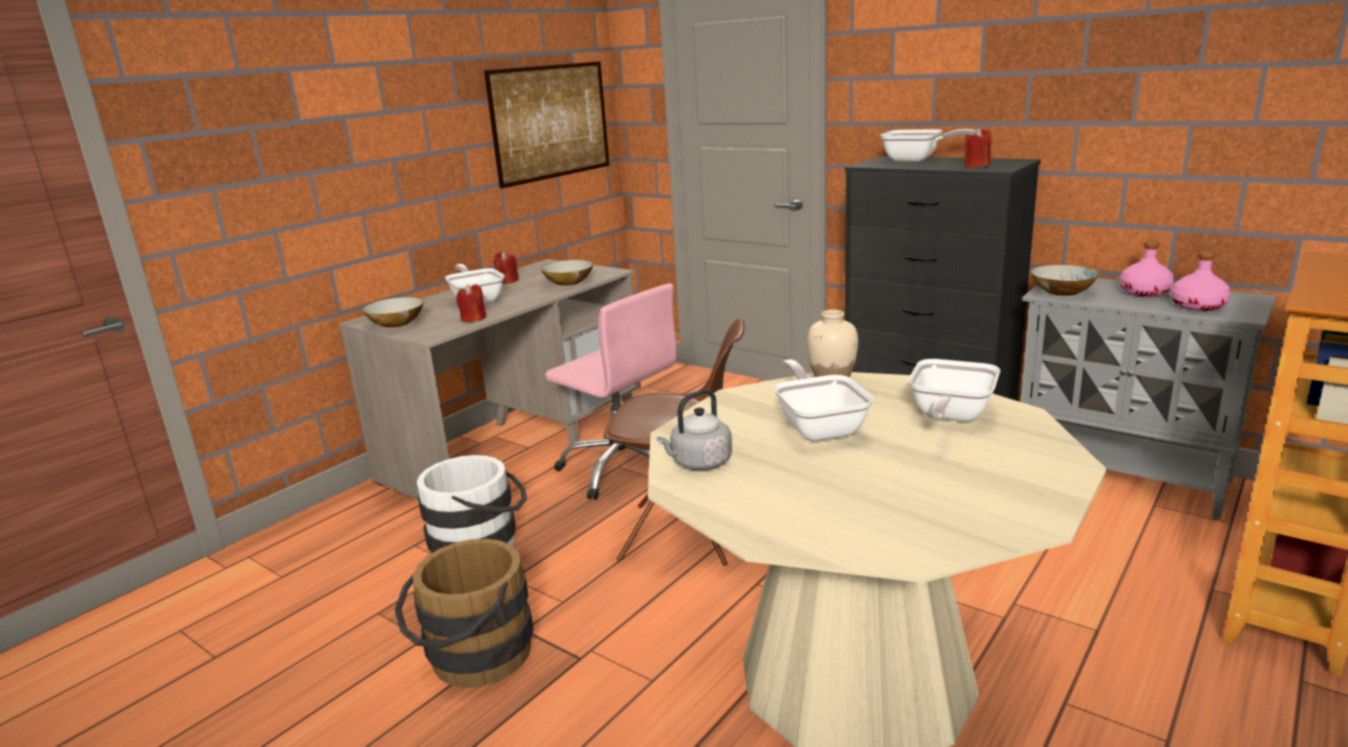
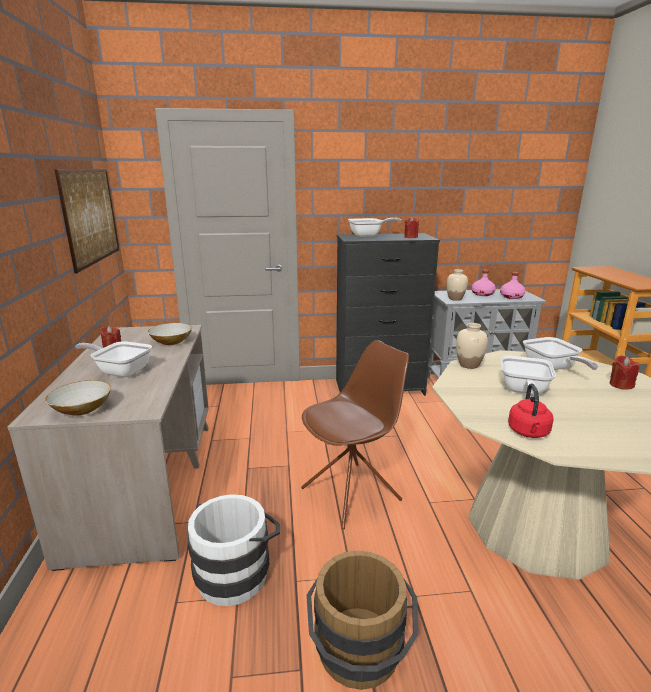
camera: 45 degrees left, 0 degrees up
red candle [456,284,486,322] -> red candle moved to [610,355,639,390]
pink office chair [545,284,676,500] -> none
grey kettle [657,389,732,470] -> red kettle [508,383,554,438]
frying pan [774,359,874,442] -> frying pan turned 105 degrees counterclockwise [501,355,556,396]
bowl [1030,265,1100,296] -> beige vase [447,269,468,301]

